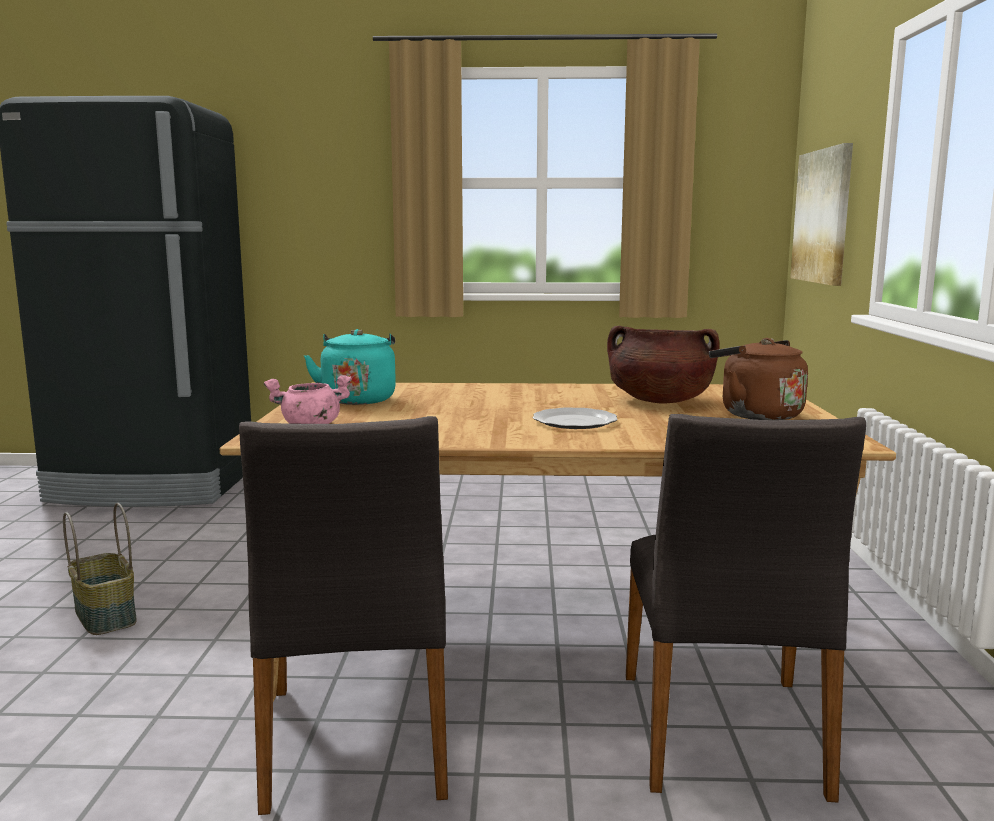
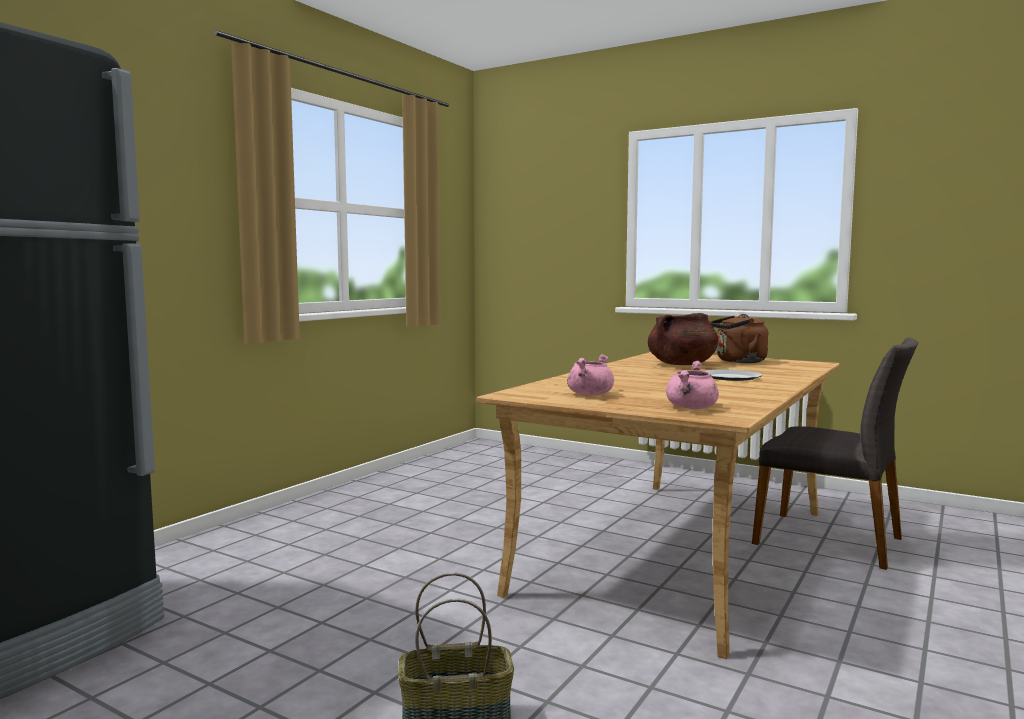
camera: 60 degrees left, 5 degrees down
grey chair [239,416,448,815] -> none
turquoise kettle [304,329,396,405] -> pink cooking pot [567,354,614,396]
picture [790,143,853,286] -> none

